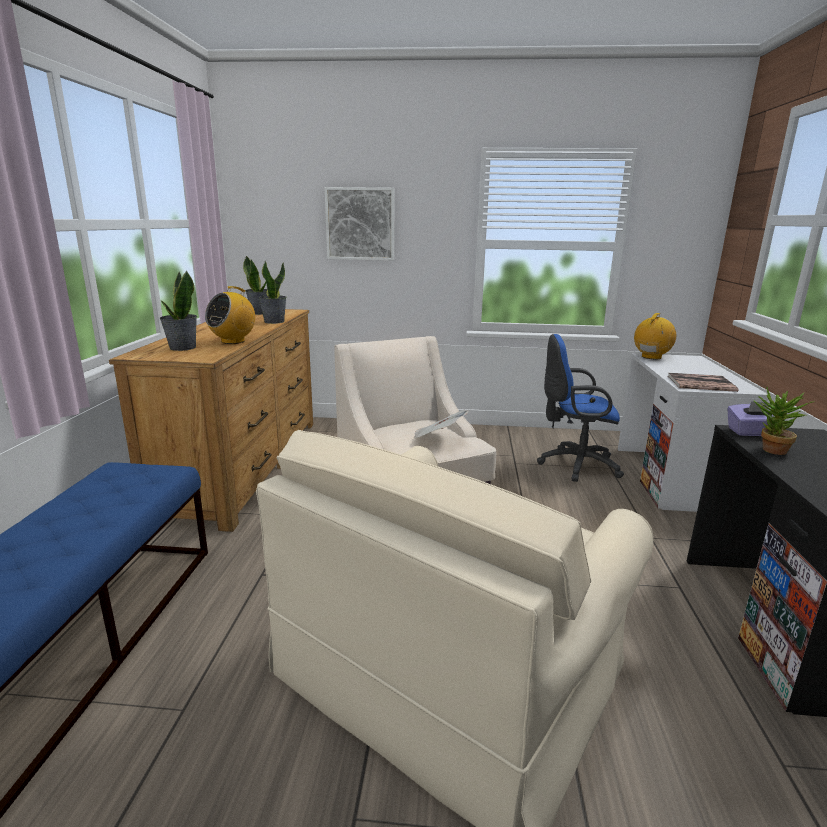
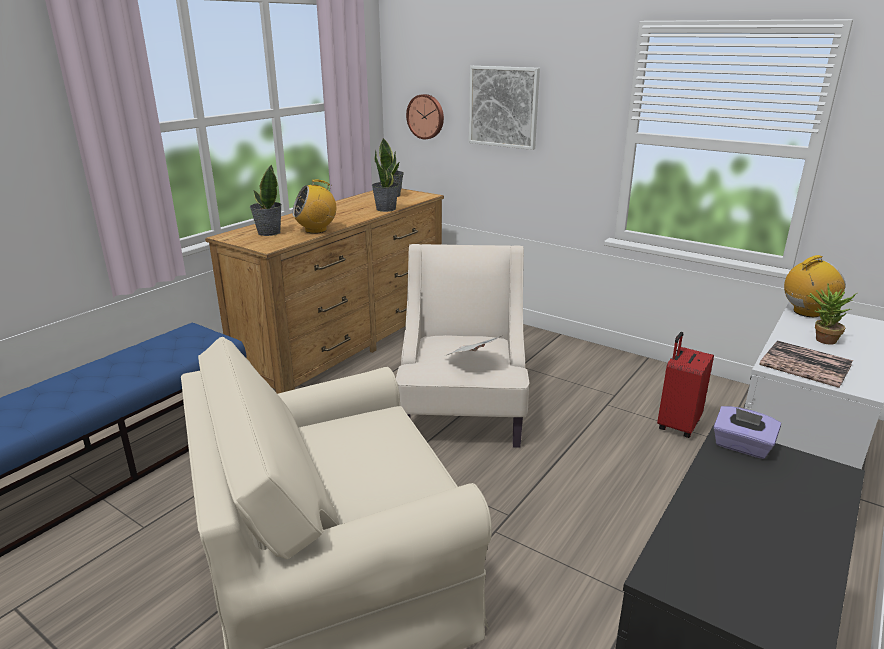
camera: 30 degrees right, 5 degrees up
blue office chair [537,334,624,482] -> red suitcase [657,332,714,438]
potted plant [754,387,814,455] -> potted plant moved to [808,284,857,345]
none -> wall clock [406,94,444,139]

